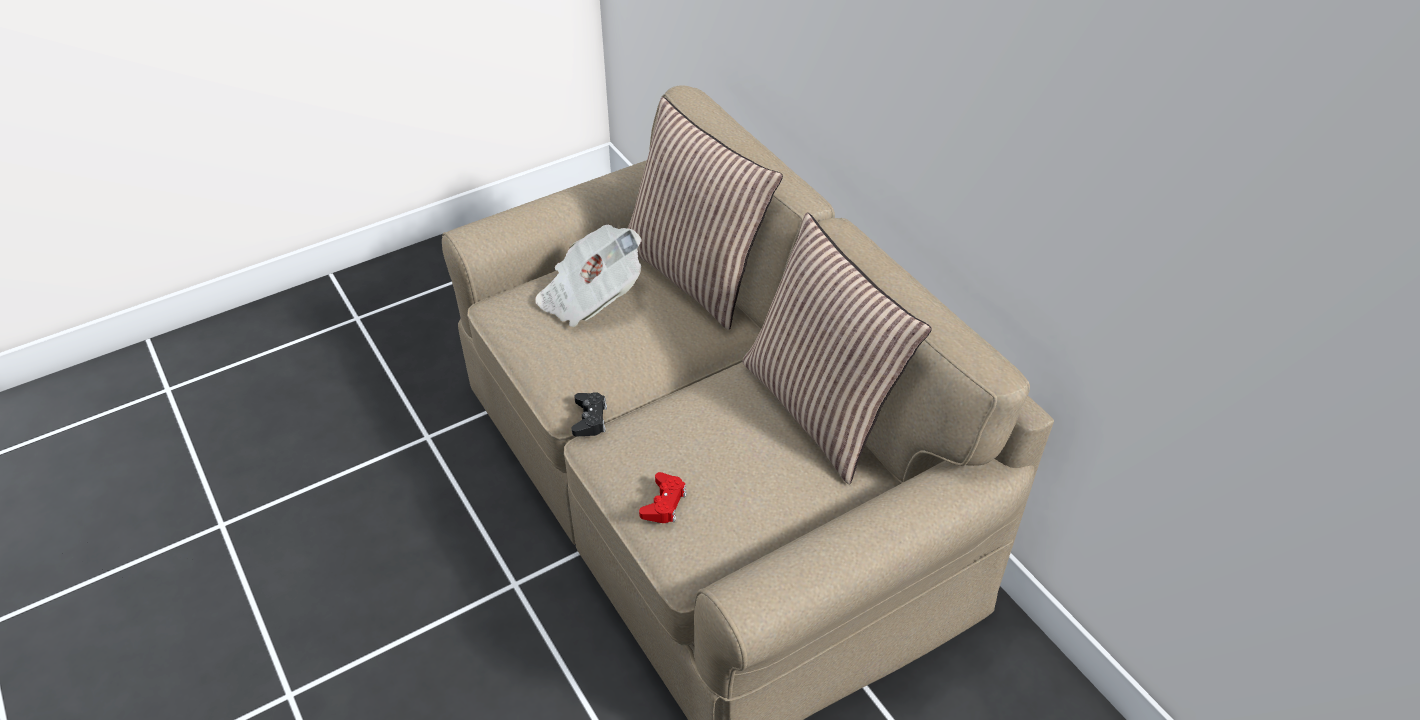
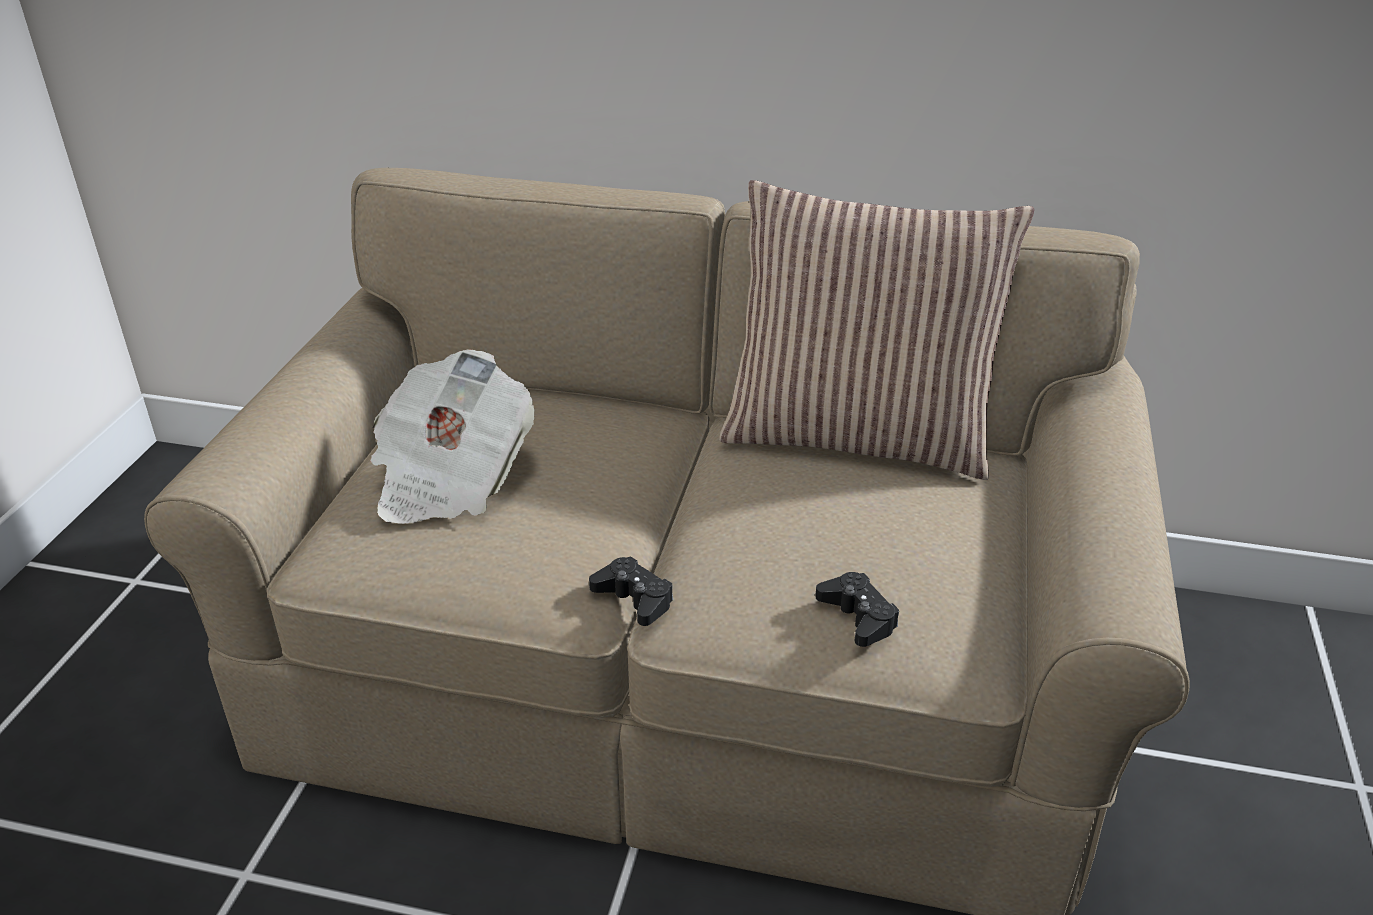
camera: 45 degrees left, 10 degrees down
pillow [627,97,783,330] -> none
red game controller [639,472,687,523] -> black game controller [815,572,899,647]

